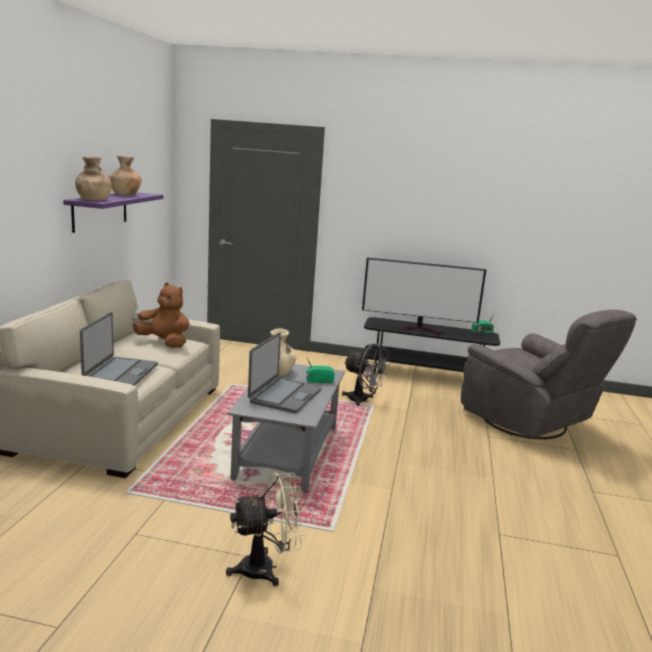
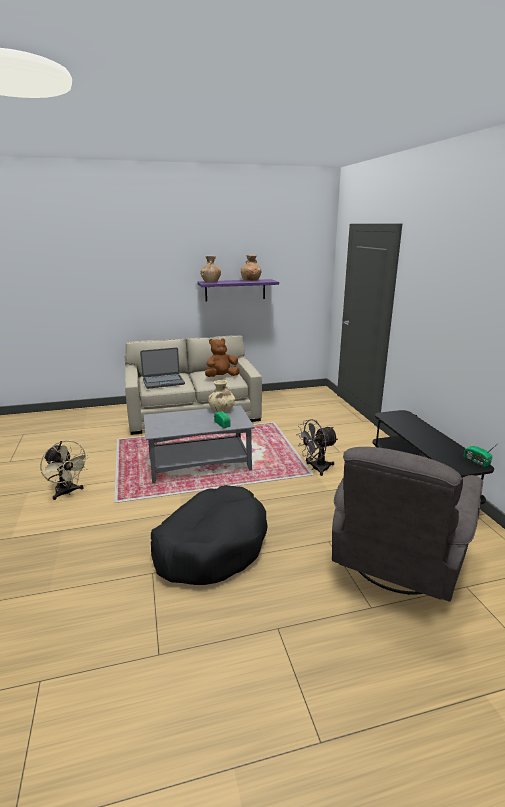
camera: 65 degrees right, 5 degrees up
brown plush toy [133,283,189,348] -> brown plush toy turned 120 degrees counterclockwise [205,338,240,377]
laptop [248,332,321,413] -> none
grey fan [342,344,390,406] -> grey fan turned 60 degrees clockwise [296,419,338,476]
television [362,258,486,334] -> none
none -> black dog bed [151,485,268,585]

